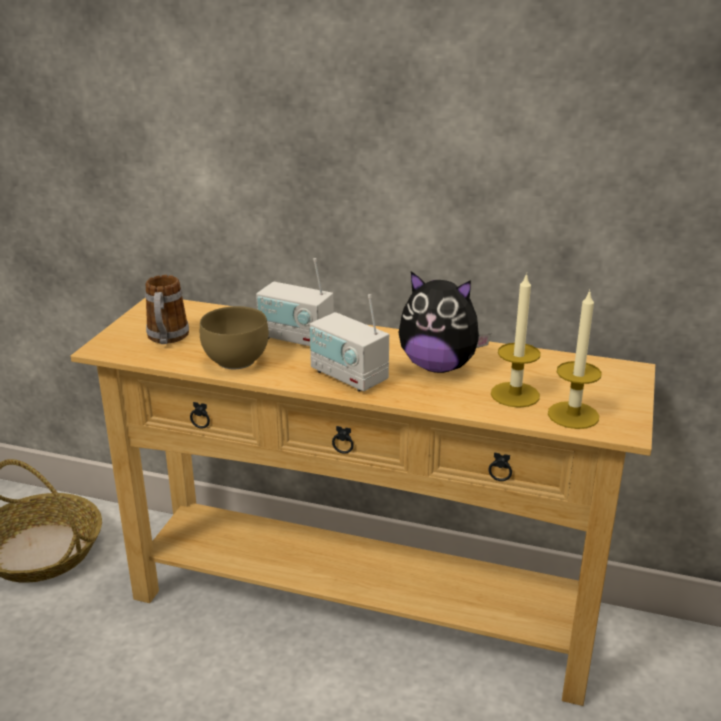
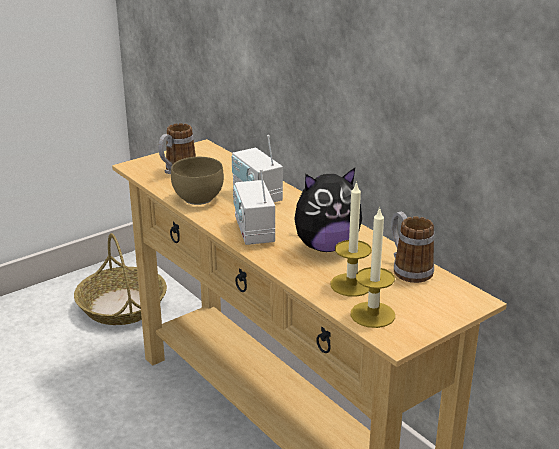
camera: 35 degrees right, 0 degrees up
plush toy [398,271,491,373] -> plush toy turned 75 degrees counterclockwise [294,168,362,252]
none -> mug [391,212,434,283]

